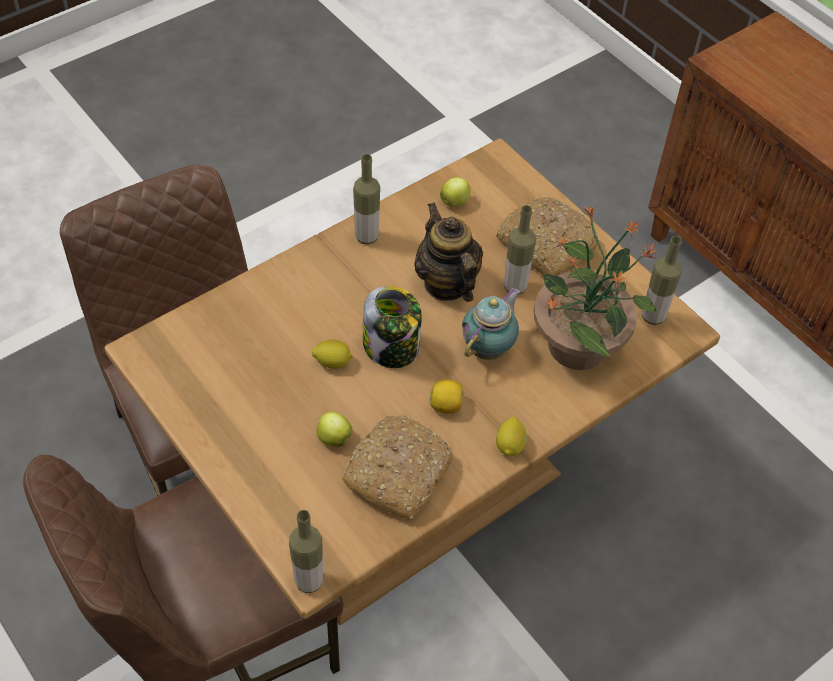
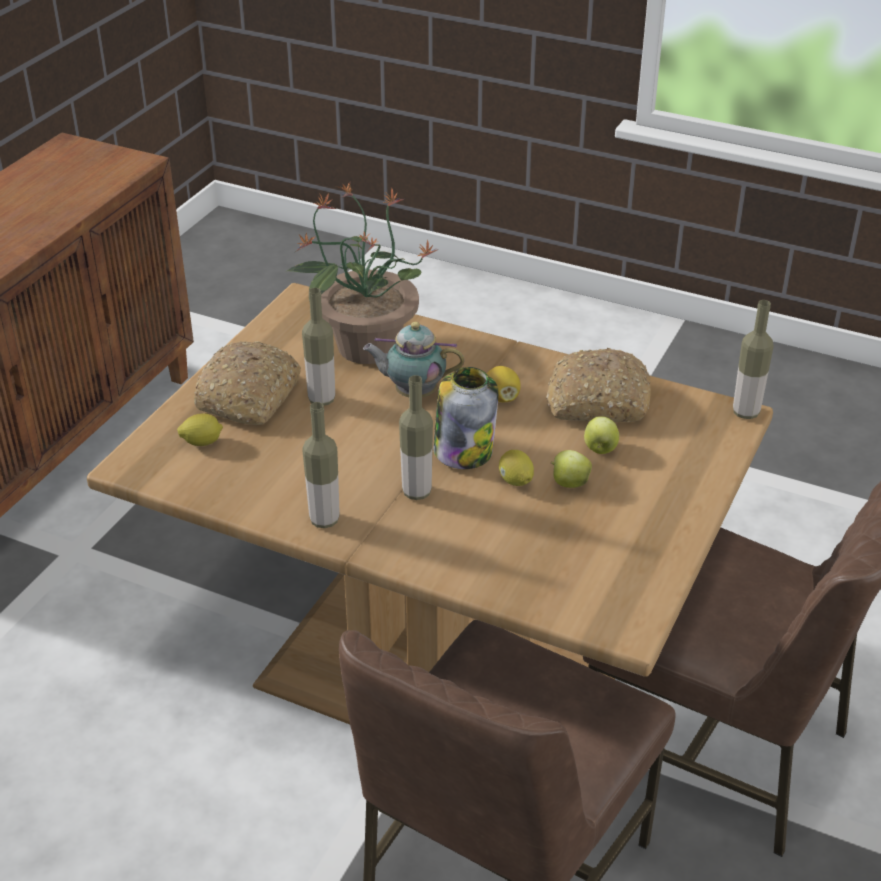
camera: 115 degrees left, 15 degrees down
teapot [414,202,483,302] -> none
apple [440,177,471,207] -> apple moved to [551,450,592,488]
lemon [496,417,527,456] -> lemon moved to [177,413,223,446]
bottle [642,236,682,325] -> bottle moved to [399,375,433,500]

